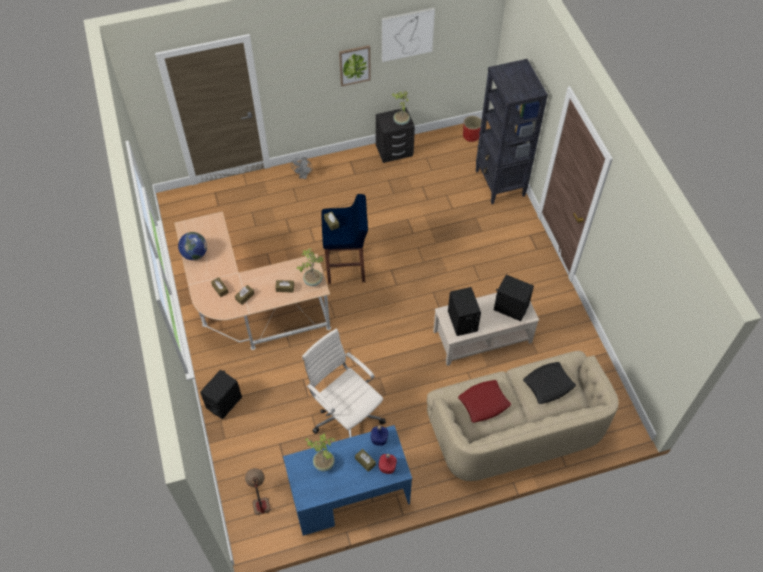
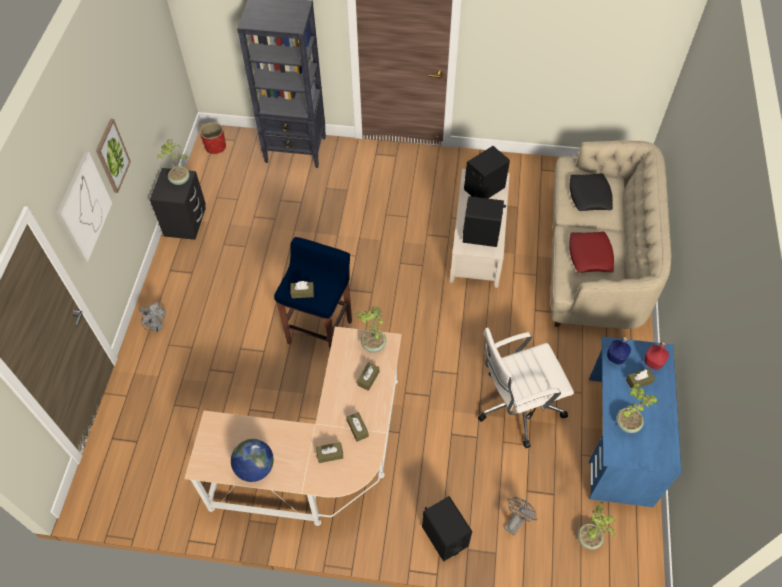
camera: 65 degrees left, 0 degrees up
table lamp [245,468,270,515] -> potted plant [577,502,615,550]
picture [381,7,435,62] -> picture moved to [57,152,112,262]
none -> grey fan [504,497,537,535]

